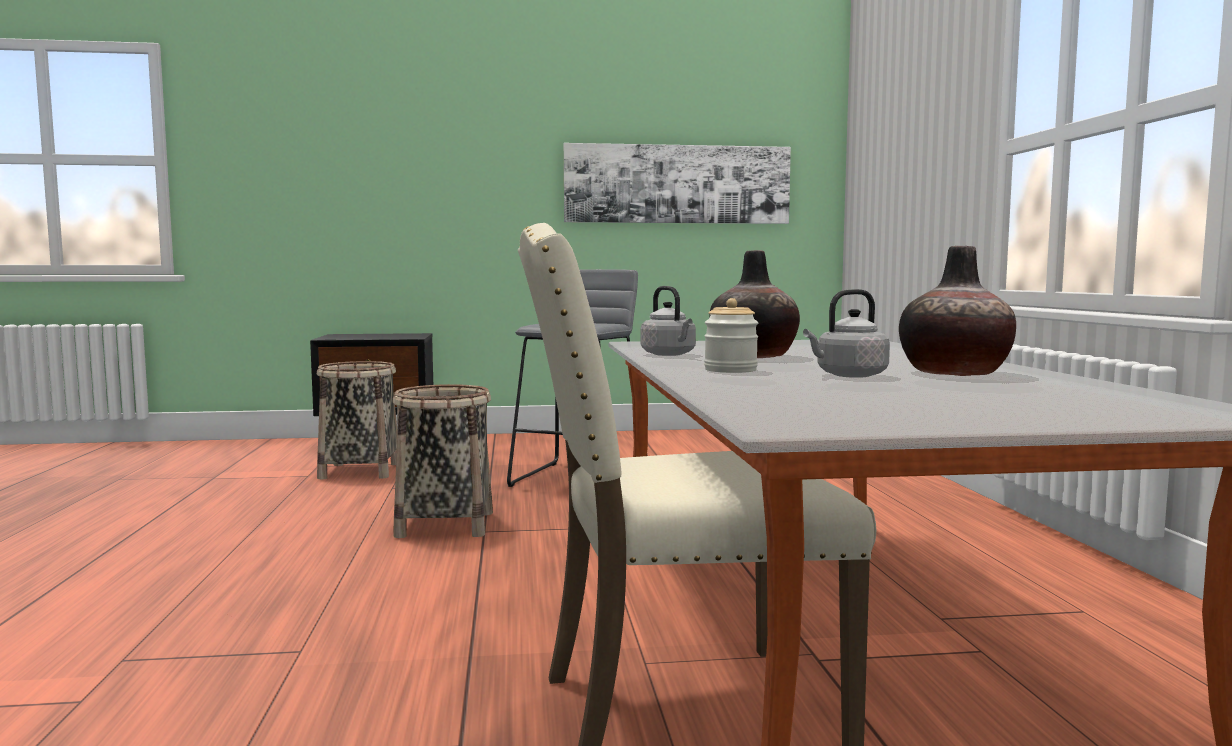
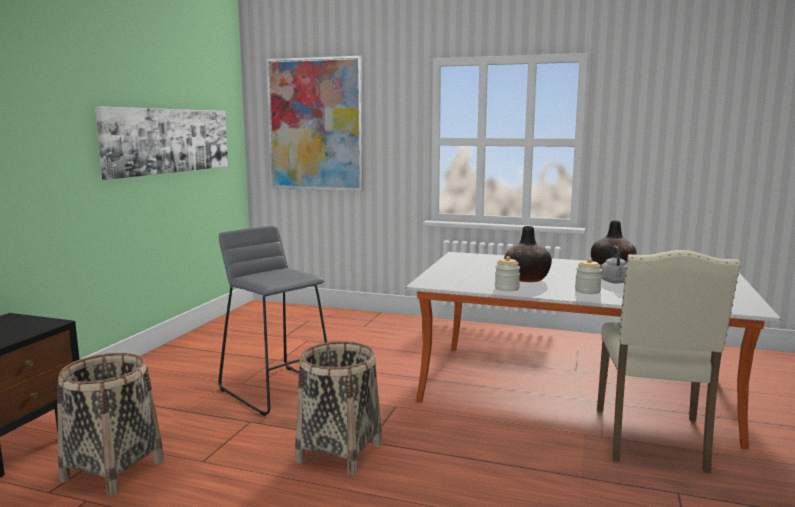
camera: 65 degrees left, 5 degrees up
grey kettle [641,286,696,356] -> jar [495,256,520,291]
none -> picture [266,56,363,192]

